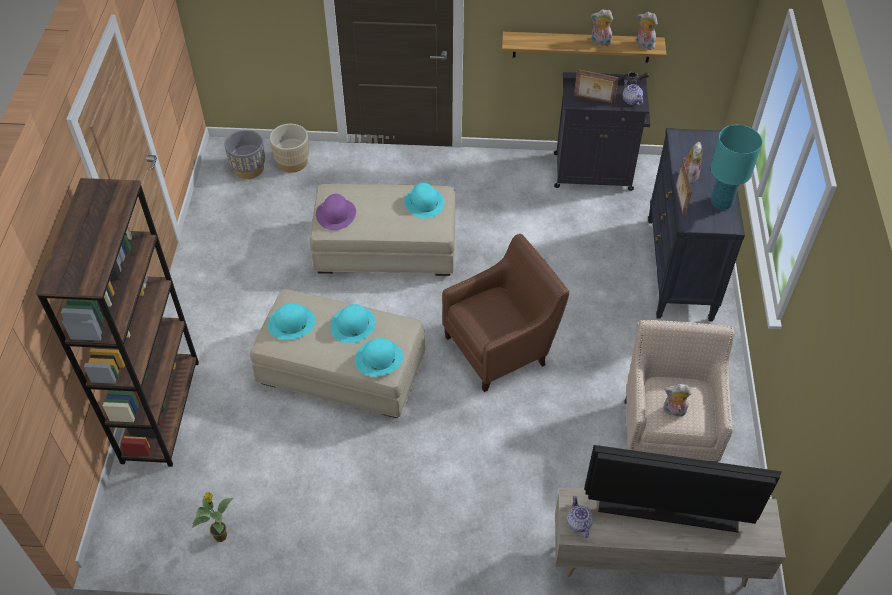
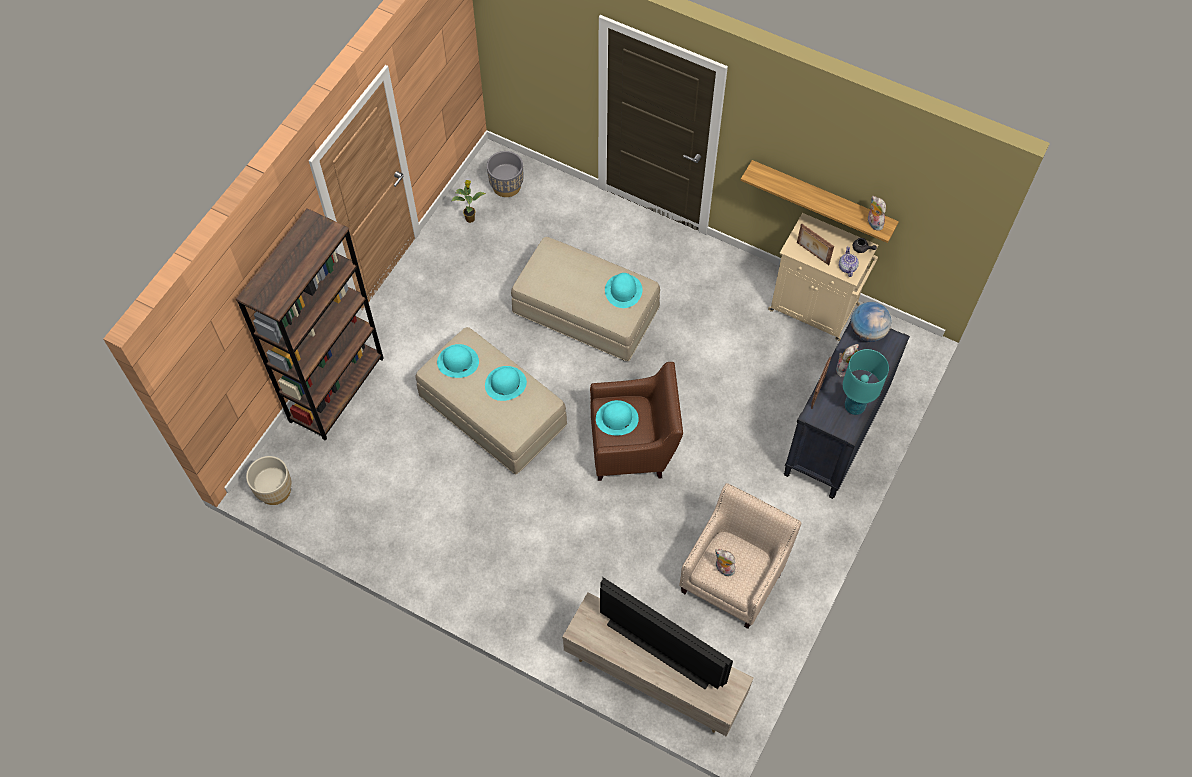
camera: 25 degrees right, 10 degrees up
potted plant [192,492,233,542] -> potted plant moved to [451,180,486,223]
beige planter [270,124,309,173] -> beige planter moved to [246,456,292,505]
purple hat [316,194,356,230] -> none
turquoise hat [355,338,403,377] -> turquoise hat moved to [596,400,639,435]
black cabinet [554,72,651,191] -> beige cabinet [768,213,878,341]
teapot [567,496,593,538] -> none
plush toy [591,9,613,46] -> none
none -> globe [851,302,892,342]

